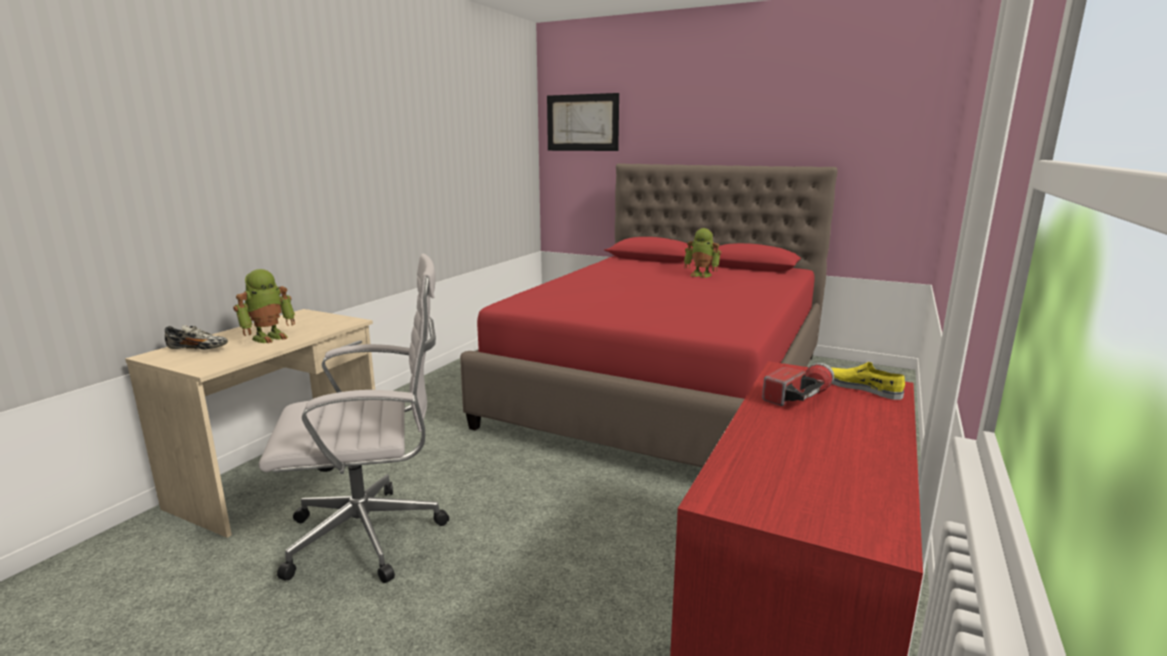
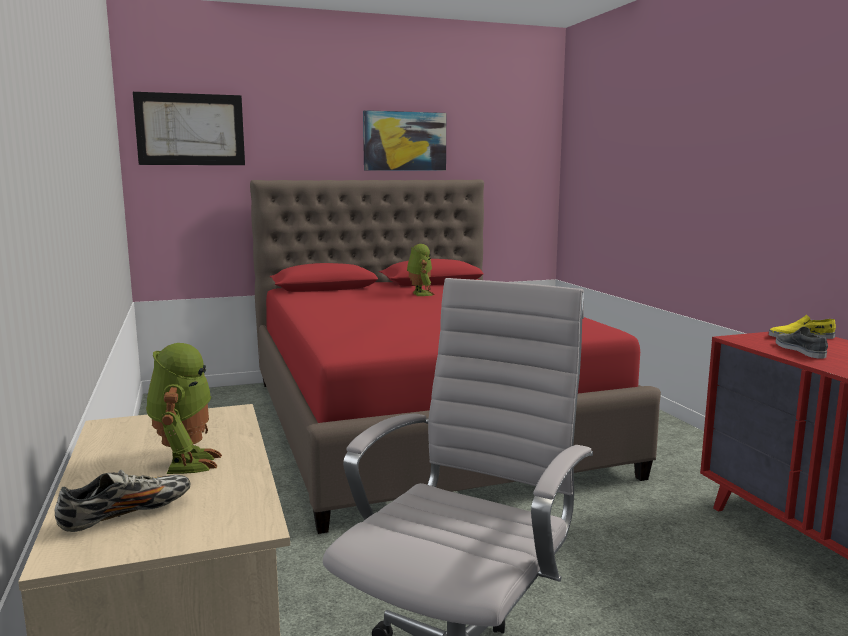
camera: 45 degrees left, 5 degrees down
toy robot [684,228,721,278] -> toy robot turned 90 degrees counterclockwise [407,244,435,296]
flashlight [762,363,834,406] -> grey shoe [776,326,828,359]
none -> picture [363,110,446,171]

